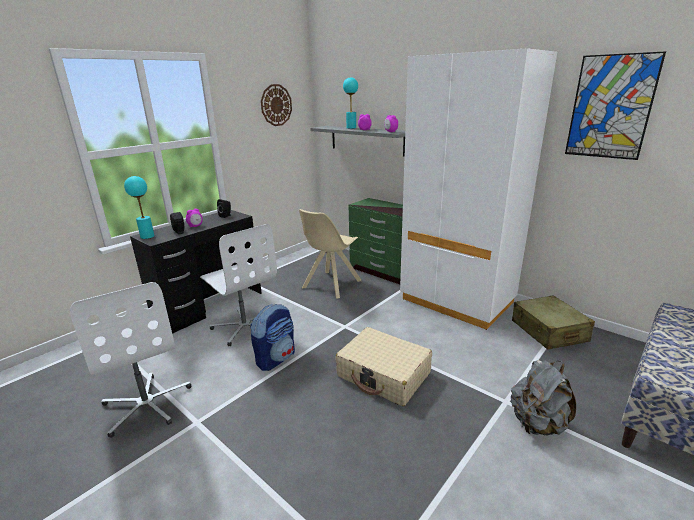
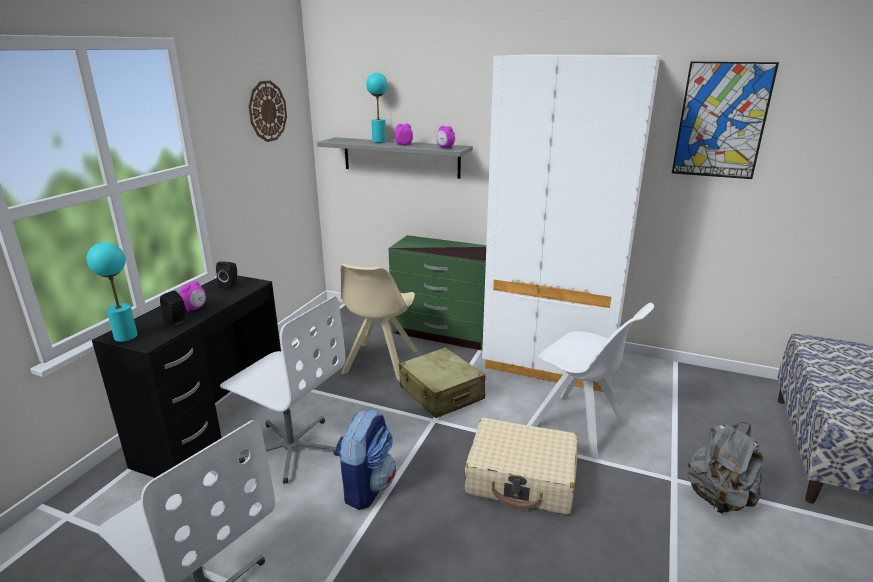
camera: 20 degrees left, 0 degrees up
beige suitcase [512,295,595,350] -> beige suitcase moved to [399,347,485,418]
none -> white chair [527,303,654,459]

